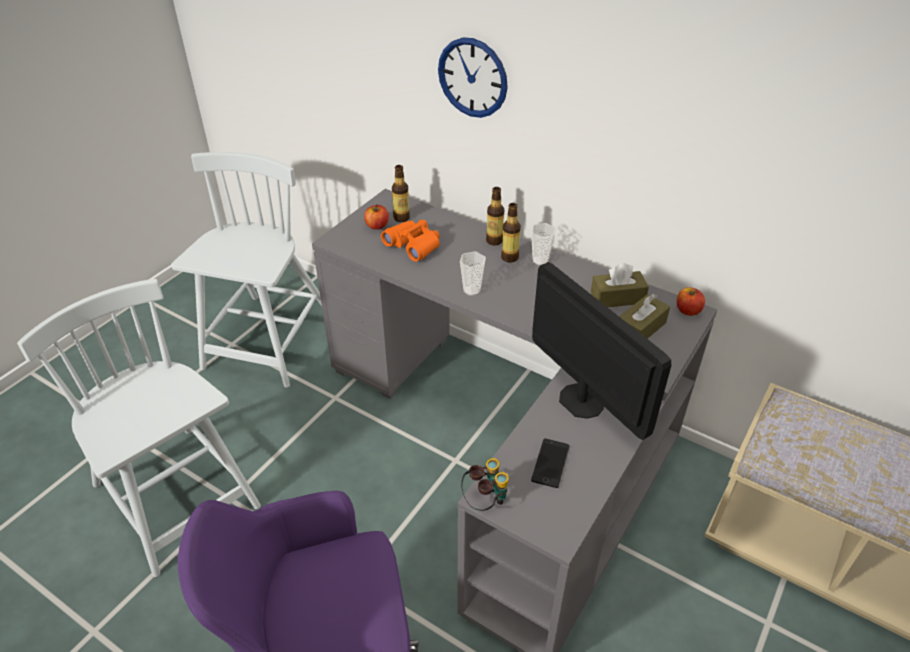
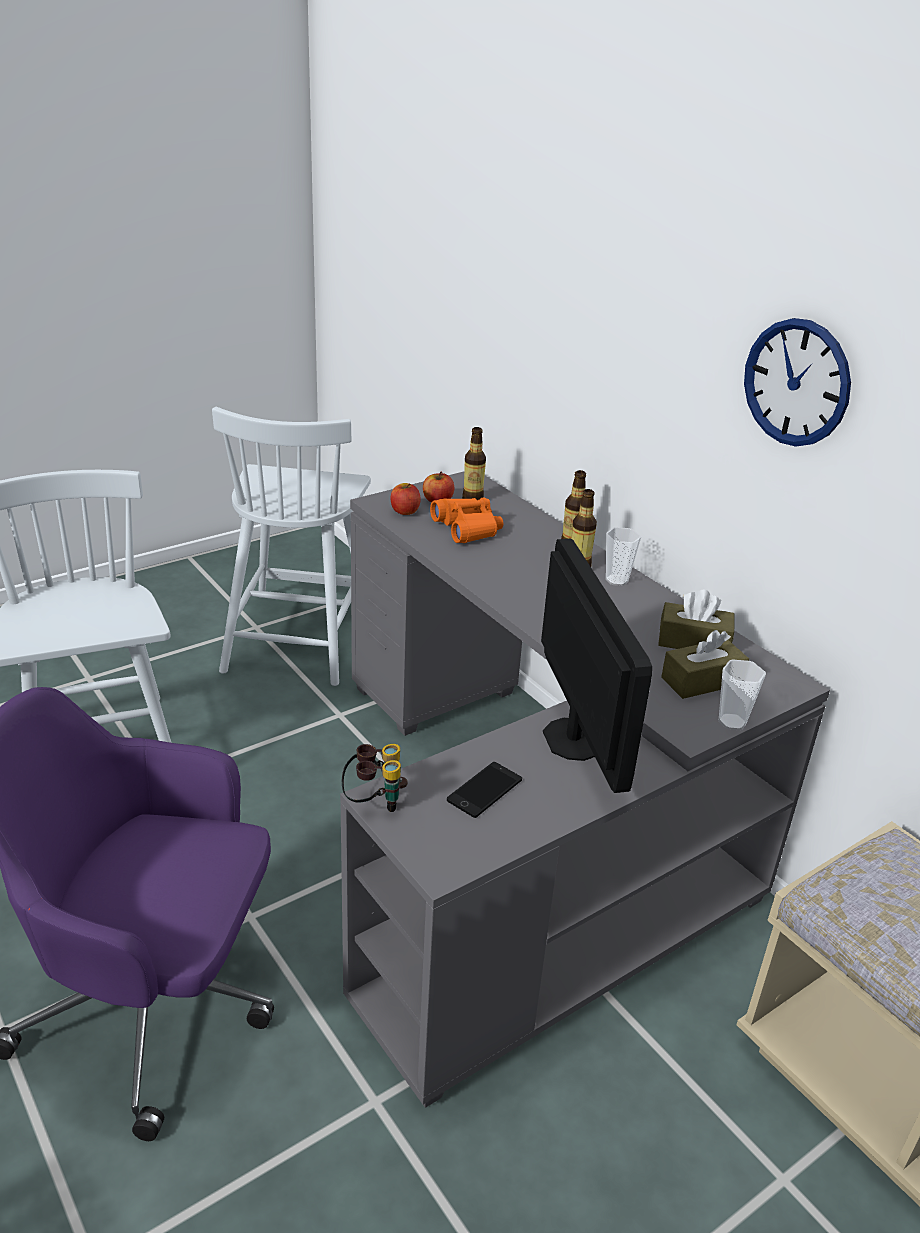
camera: 20 degrees right, 10 degrees down
white chair [171,152,322,388] -> white chair turned 150 degrees clockwise [212,407,371,686]
wall clock [438,37,508,118] -> wall clock moved to [744,318,851,447]
cup [460,251,486,296] -> cup moved to [719,659,766,730]
apple [677,287,705,316] -> apple moved to [391,483,421,515]

